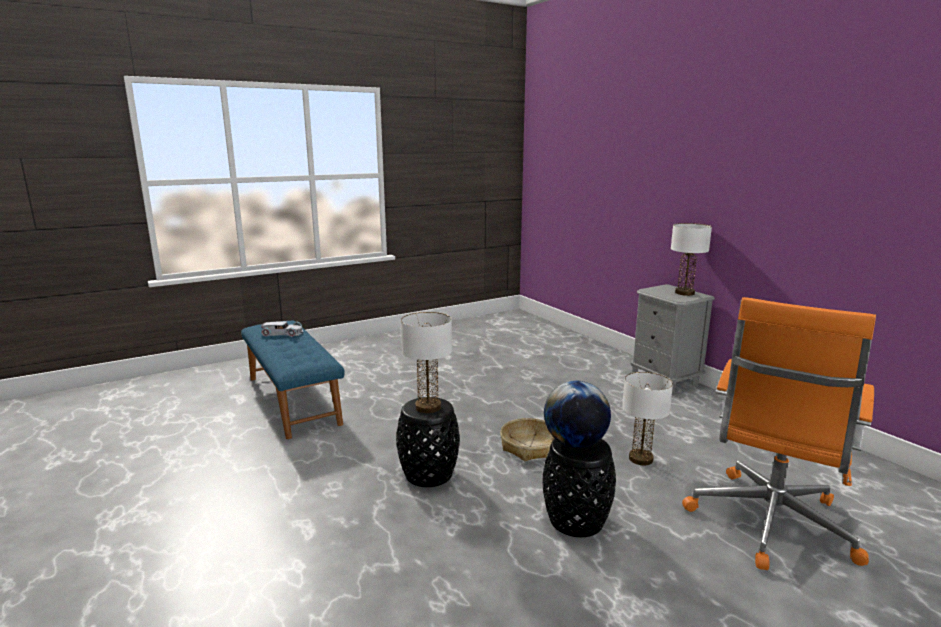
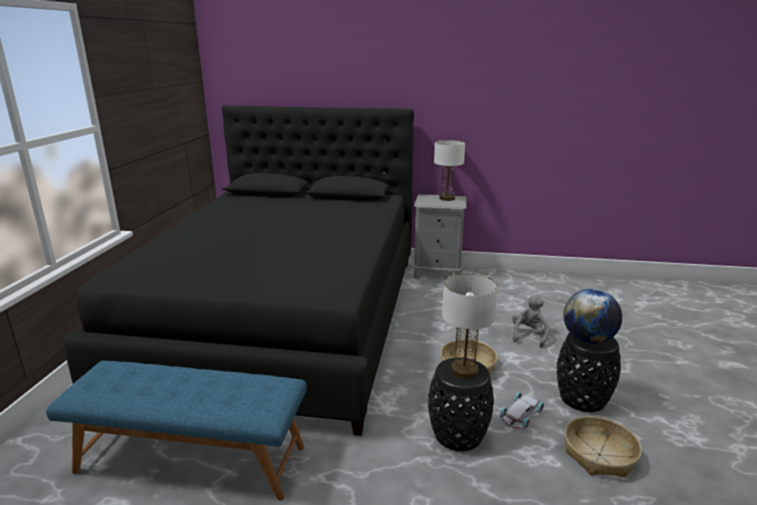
camera: 50 degrees left, 5 degrees up
white toy car [261,321,303,337] -> white toy car moved to [500,392,544,429]
table lamp [622,372,673,465] -> grey plush toy [512,295,550,348]
orange office chair [682,297,876,570] -> none
none -> black bed [62,105,414,436]
none -> basket [565,416,642,478]

